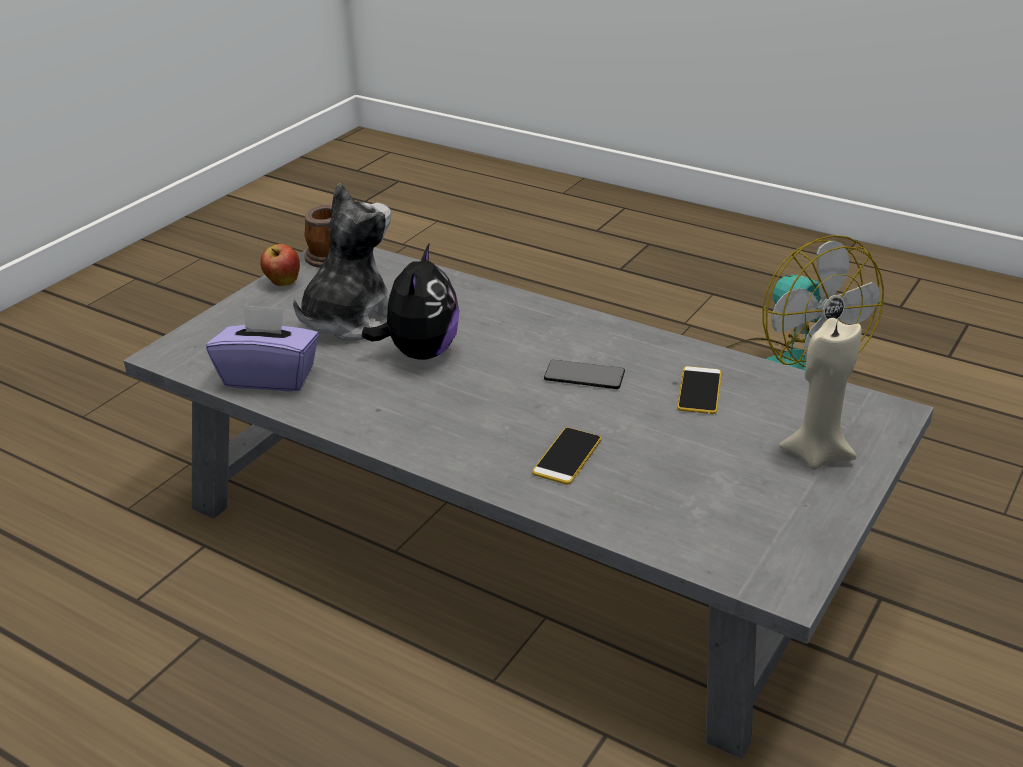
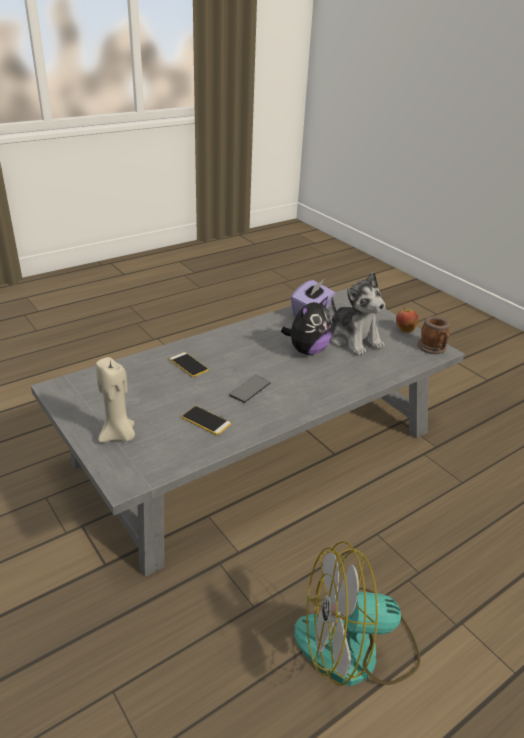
camera: 110 degrees right, 0 degrees up
plush toy [362,242,459,360] -> plush toy turned 75 degrees counterclockwise [281,296,333,355]

